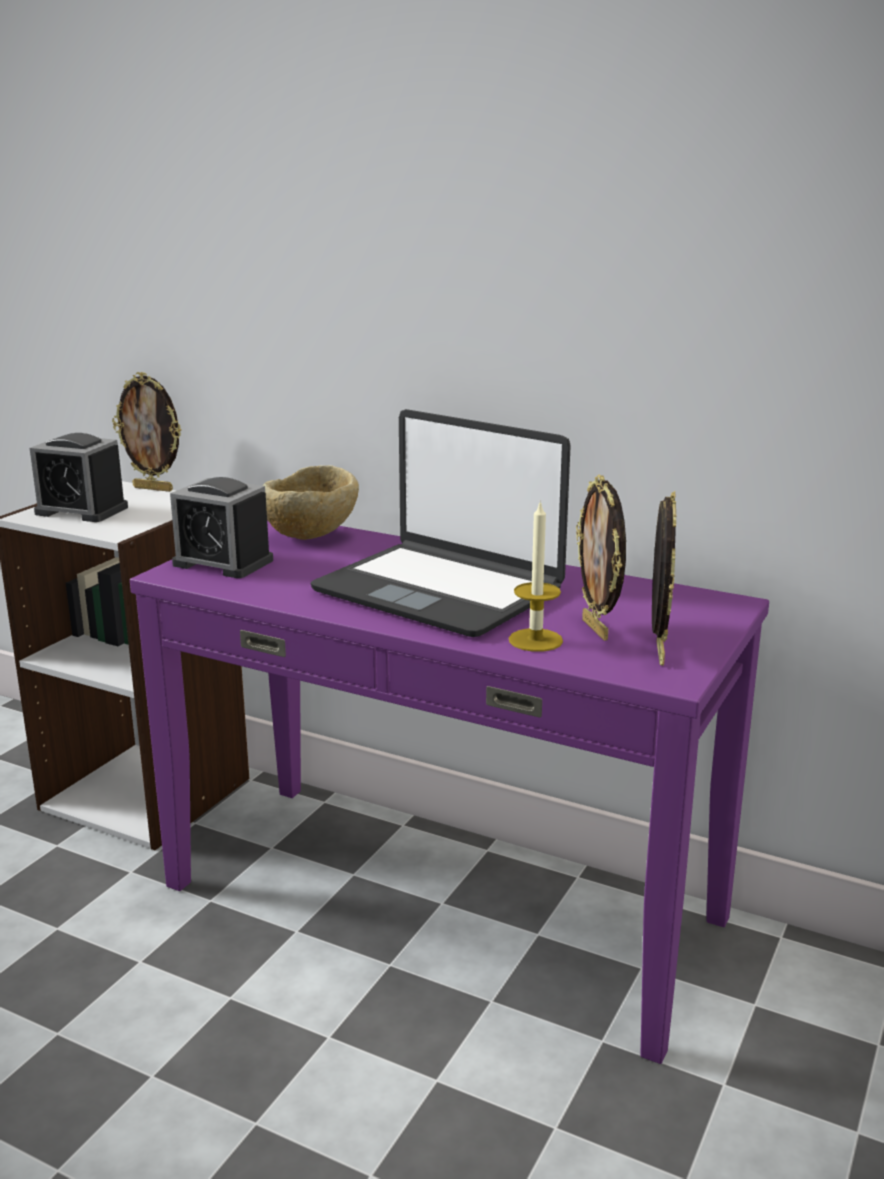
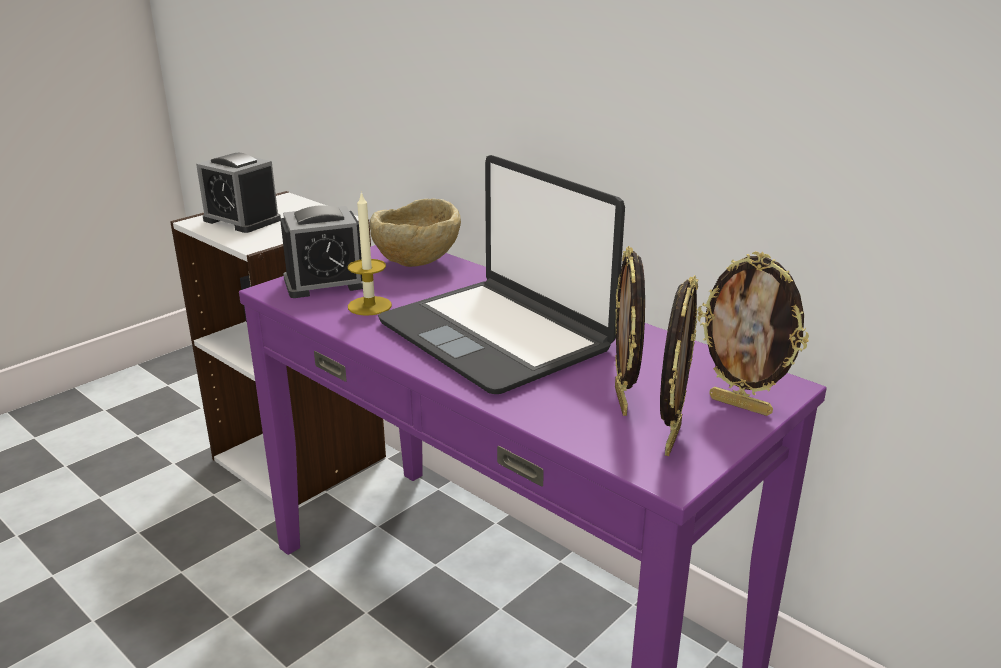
camera: 15 degrees right, 5 degrees up
picture frame [112,372,181,492] -> picture frame moved to [697,252,809,416]
alarm clock [170,477,273,578] -> alarm clock turned 60 degrees counterclockwise [280,205,363,298]
candle [509,500,563,652] -> candle moved to [348,191,392,316]

